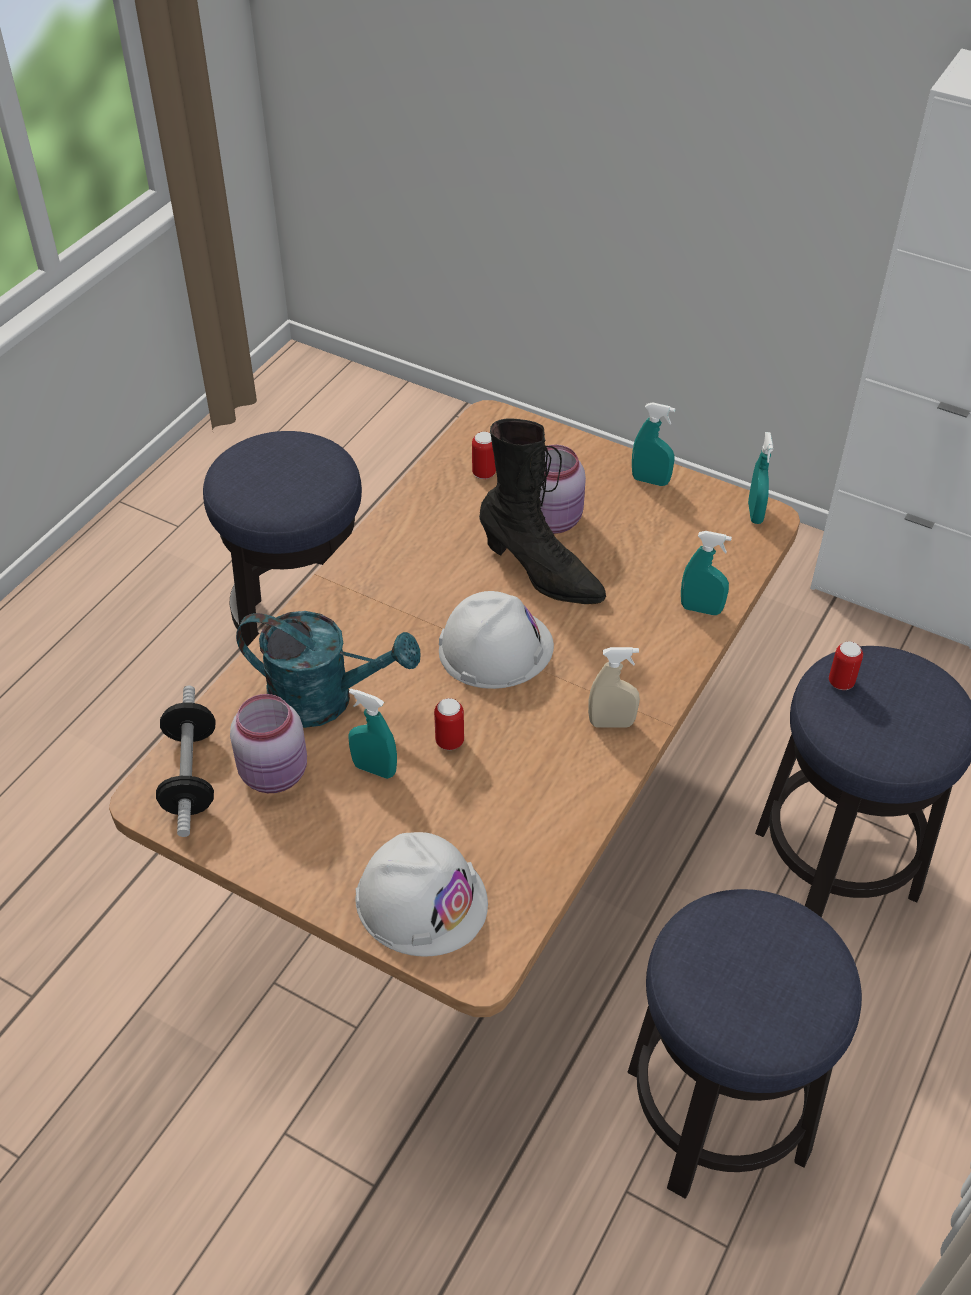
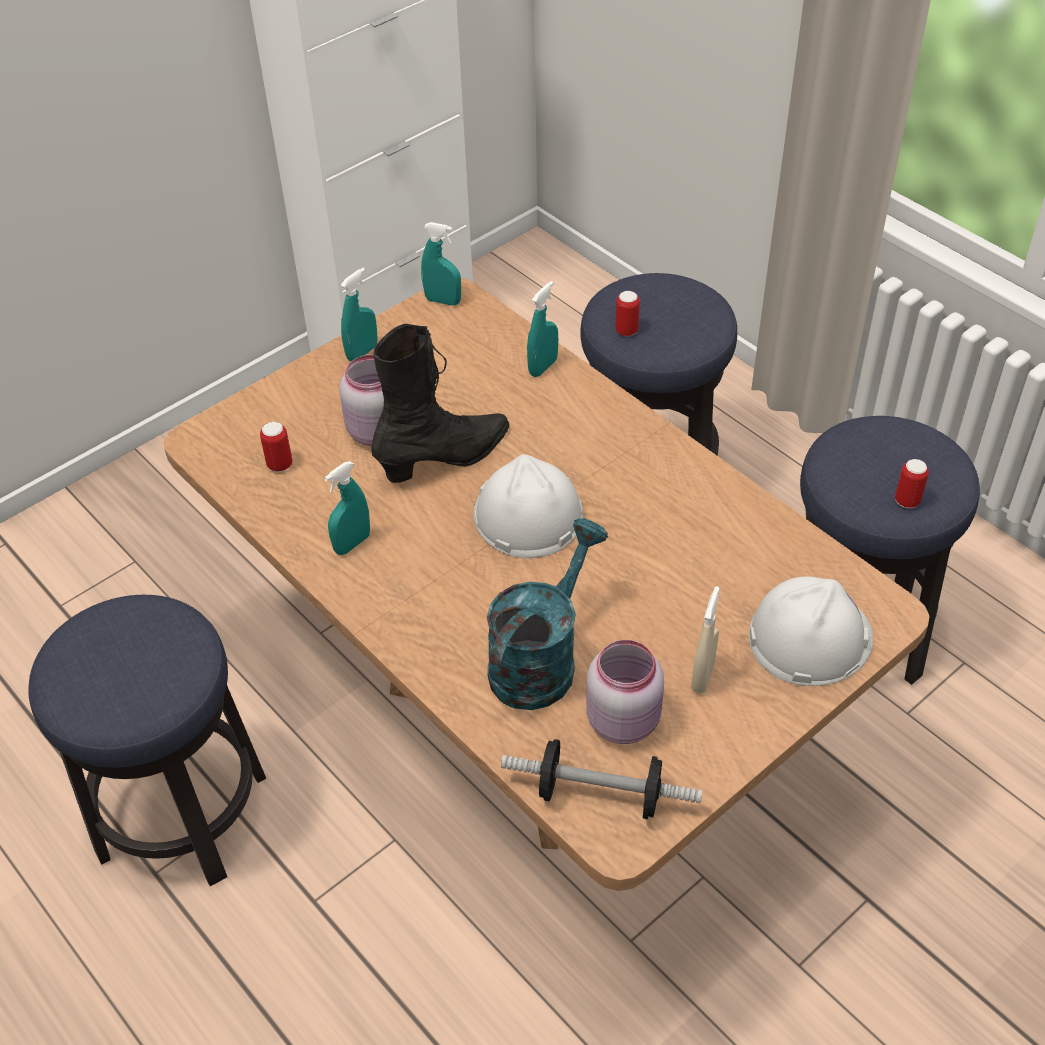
camera: 70 degrees left, 0 degrees up
turquoise spray bottle [348,689,397,779] -> turquoise spray bottle moved to [324,461,370,555]
can [434,698,464,750] -> can moved to [895,459,929,508]
beige spray bottle [588,647,640,728] -> beige spray bottle moved to [691,586,720,693]

